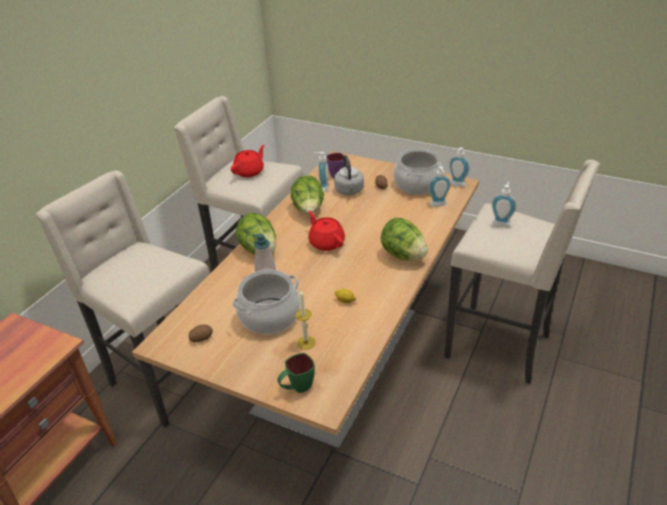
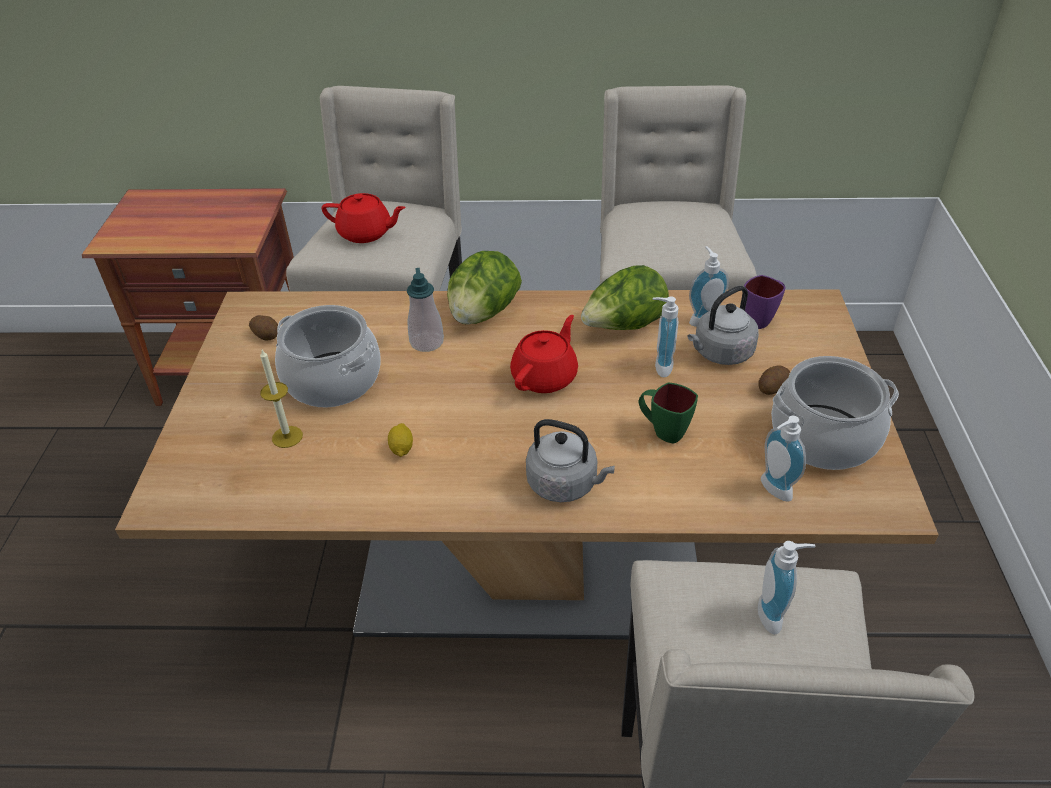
camera: 65 degrees right, 5 degrees up
red teapot [231,145,265,177] -> red teapot moved to [322,193,406,243]
green mug [277,353,315,393] -> green mug moved to [639,382,698,444]
lettuce [381,218,428,261] -> grey kettle [526,419,615,502]
soap dispenser [449,147,470,187] -> soap dispenser moved to [653,296,678,378]

